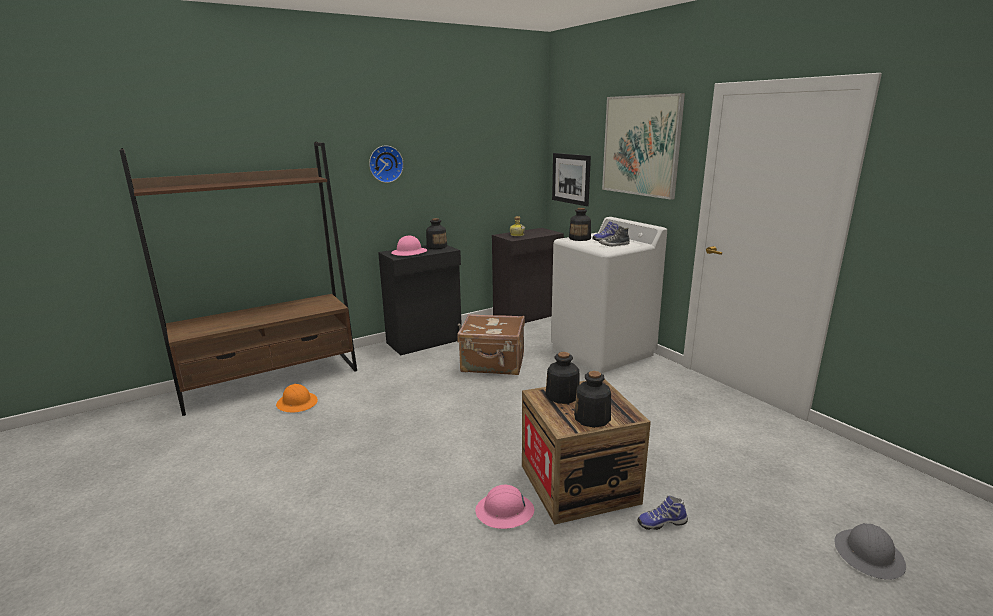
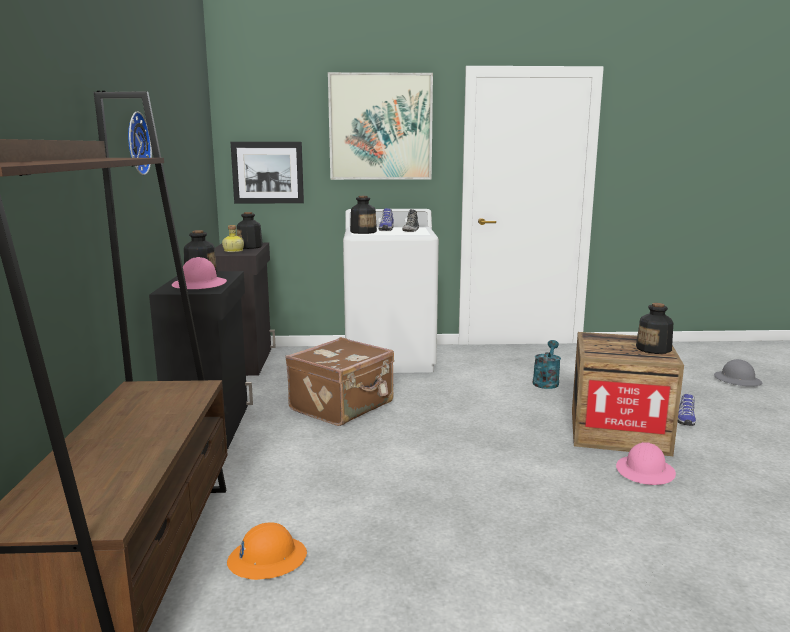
camera: 60 degrees left, 5 degrees down
bottle [545,352,580,404] -> bottle moved to [237,212,263,249]
none -> turquoise watering can [533,340,561,389]

